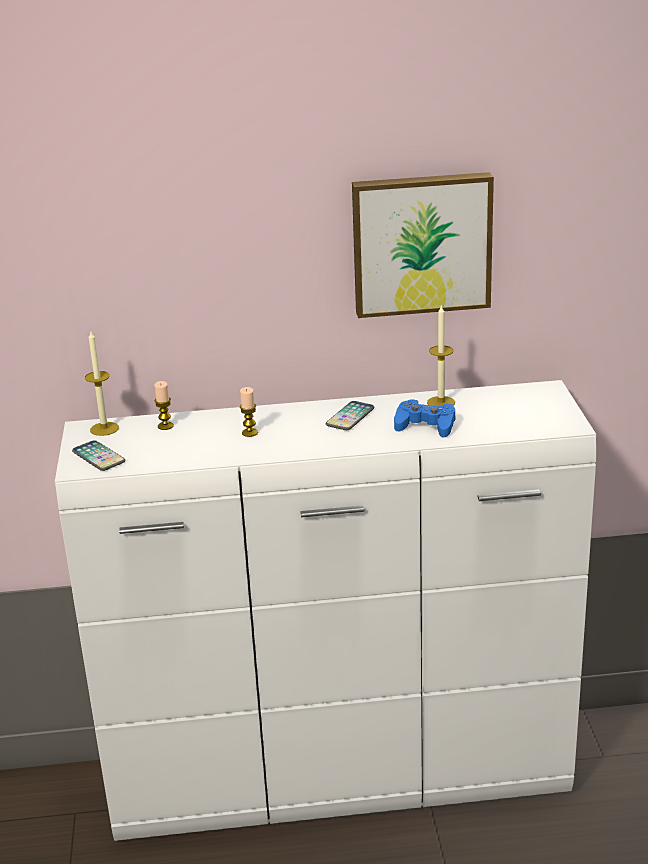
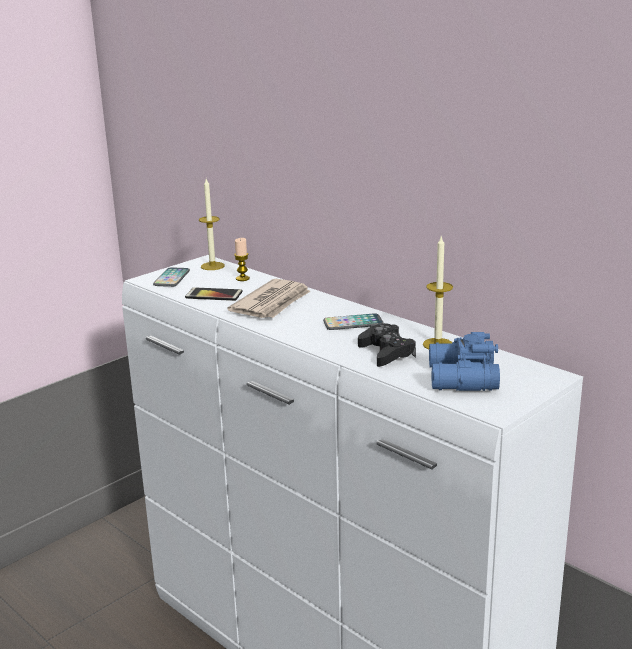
camera: 50 degrees right, 5 degrees down
candle [240,387,258,437] -> newspaper [227,279,311,318]
picture [352,172,494,318] -> none
blue game controller [394,399,456,438] -> black game controller [358,323,416,367]
none -> phone [185,287,243,301]
none -> blue binoculars [429,332,500,391]

